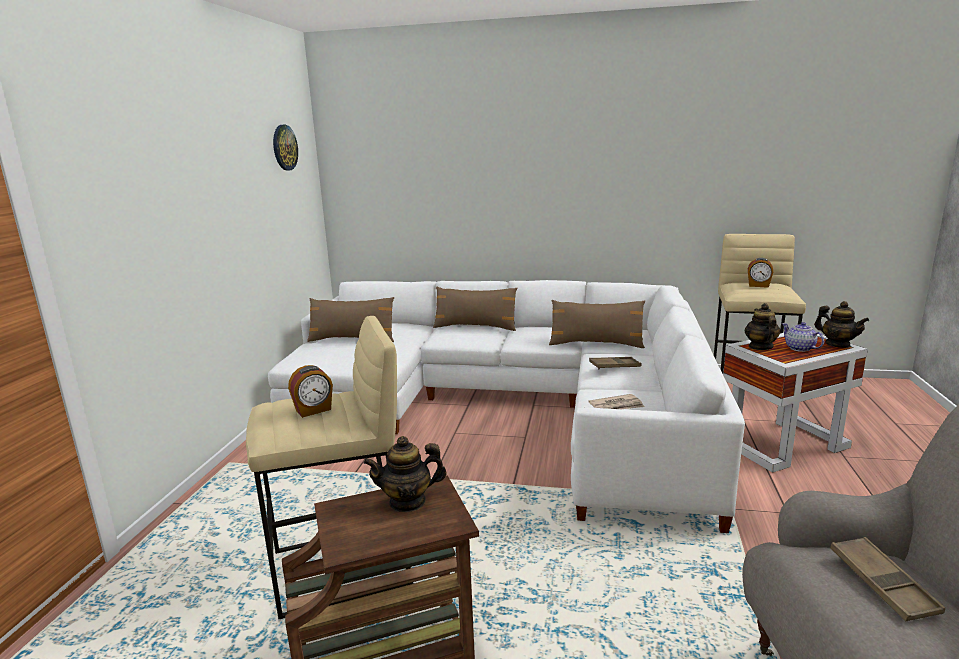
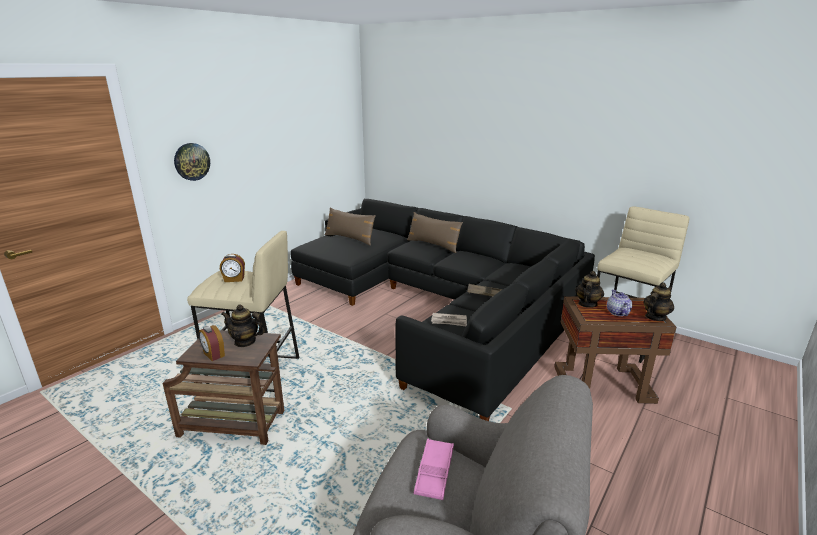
camera: 25 degrees right, 5 degrees up
white sofa [268,280,745,533] -> black sofa [290,199,595,421]
wall clock [273,125,298,171] -> wall clock moved to [174,143,210,181]
brown pillow [549,300,645,348] -> none
white side table [723,333,868,473] -> brown side table [554,296,676,404]
alarm clock [748,258,773,288] -> alarm clock moved to [199,325,225,361]
teapot [814,301,869,348] -> teapot turned 120 degrees counterclockwise [643,282,674,321]
brown tray [830,537,945,621] -> pink tray [413,439,454,500]

